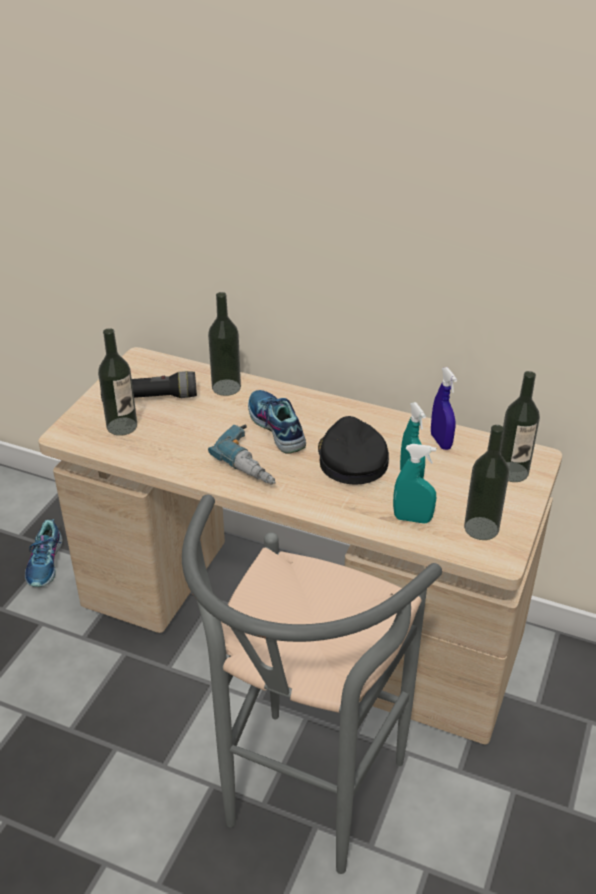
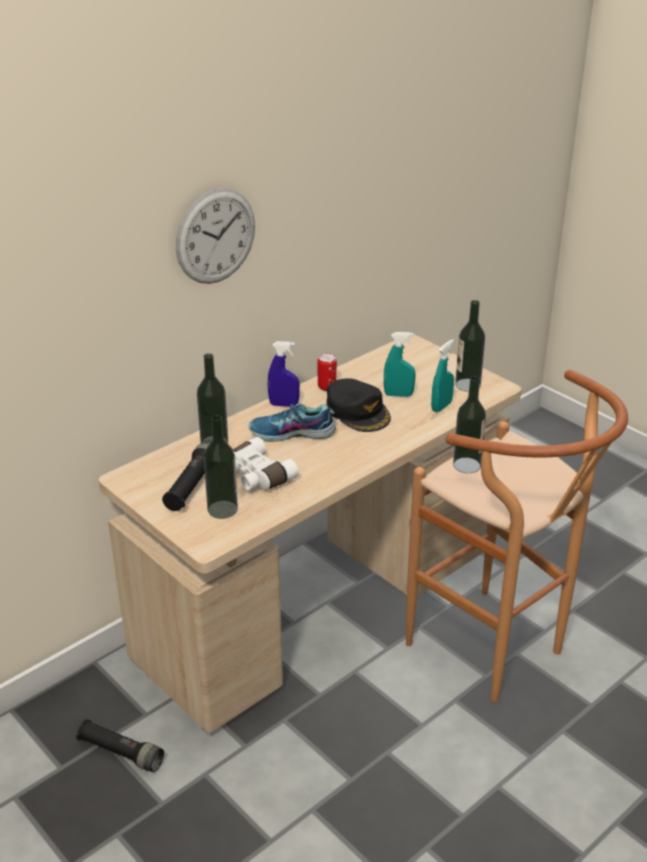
camera: 65 degrees left, 5 degrees down
shoe [25,519,62,587] -> black flashlight [76,719,164,772]
grey stool [182,495,442,874] -> brown stool [406,370,628,702]
power drill [208,424,276,485] -> none
black cap [318,416,389,485] -> black cap turned 135 degrees counterclockwise [326,378,391,432]
blue spray bottle [431,367,457,450] -> blue spray bottle moved to [268,341,300,407]
bottle [500,371,540,482] -> bottle moved to [453,376,486,473]
none -> wall clock [176,188,255,284]
none -> white binoculars [233,437,299,490]
none -> can [318,353,337,391]

